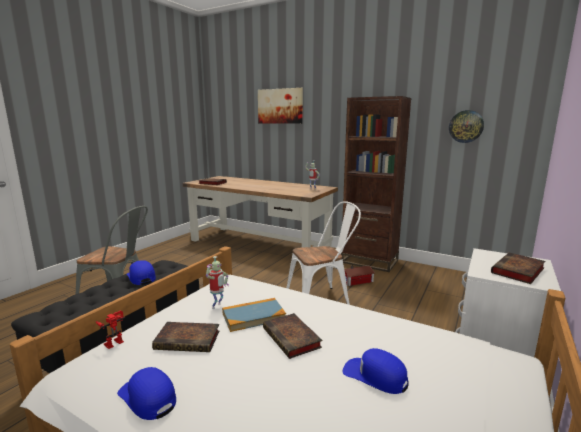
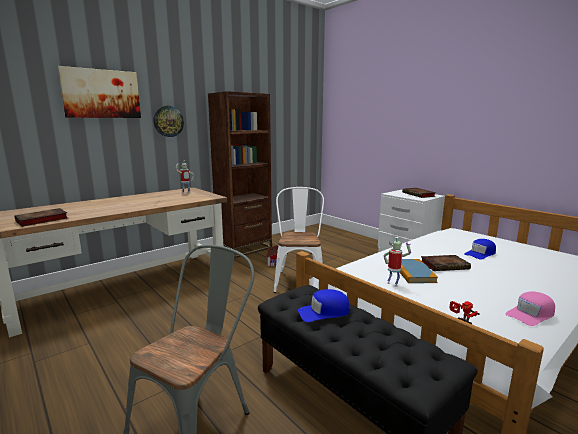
camera: 70 degrees left, 0 degrees up
blue cap [117,367,176,420] -> pink cap [505,292,555,326]
book [152,322,220,352] -> none
wall clock [449,110,484,143] -> wall clock moved to [154,106,184,137]

